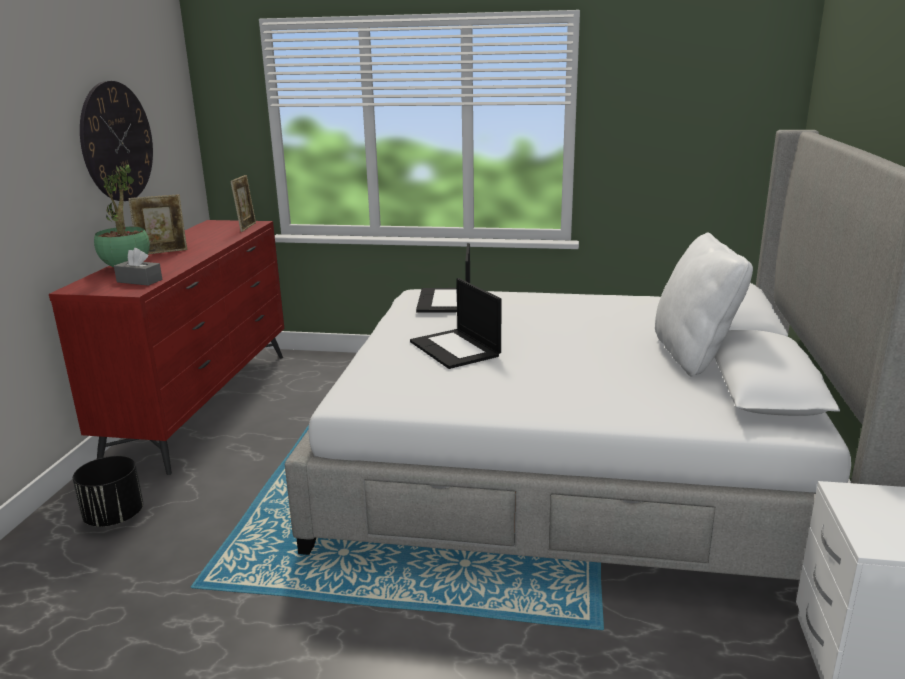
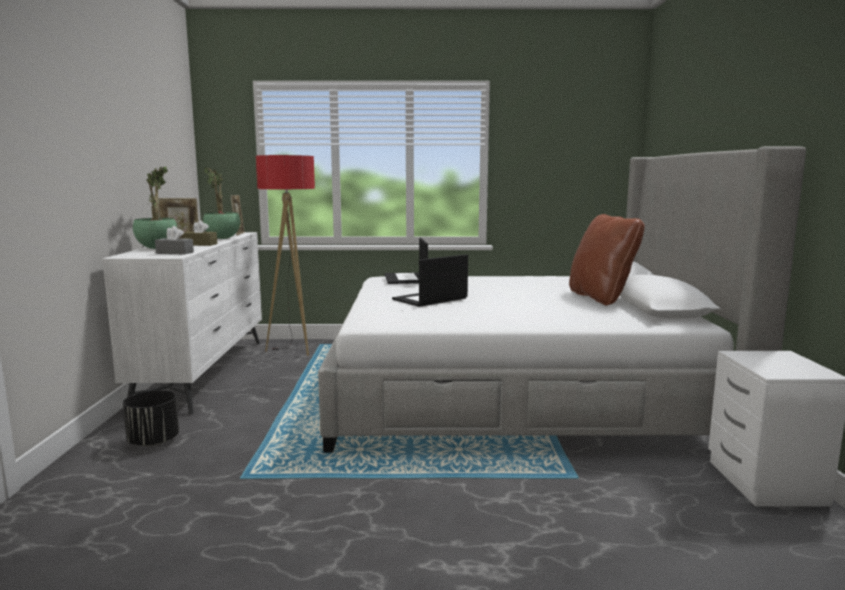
camera: 10 degrees left, 10 degrees down
red dresser [49,220,285,475] -> white dresser [102,232,262,415]
wall clock [80,81,153,201] -> none
laptop [410,278,502,369] -> laptop turned 90 degrees clockwise [392,254,468,307]
white pillow [655,232,753,376] -> brown pillow [569,214,645,306]
none -> brown tissue box [183,220,217,246]
none -> potted plant [203,167,240,239]
none -> floor lamp [256,155,315,356]

